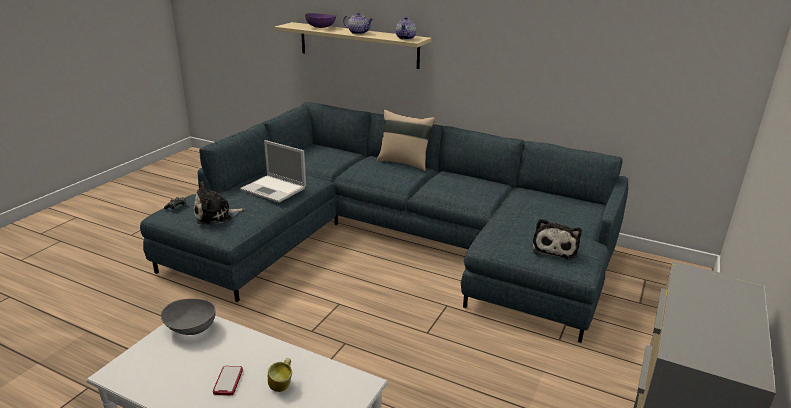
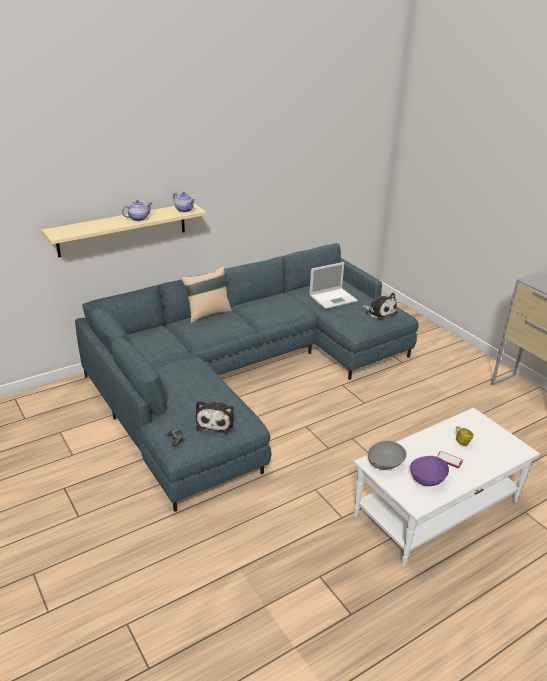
camera: 60 degrees left, 5 degrees up
laptop [240,140,306,203] -> laptop moved to [309,262,358,309]
purple bowl [305,13,336,28] -> purple bowl moved to [410,456,449,486]

